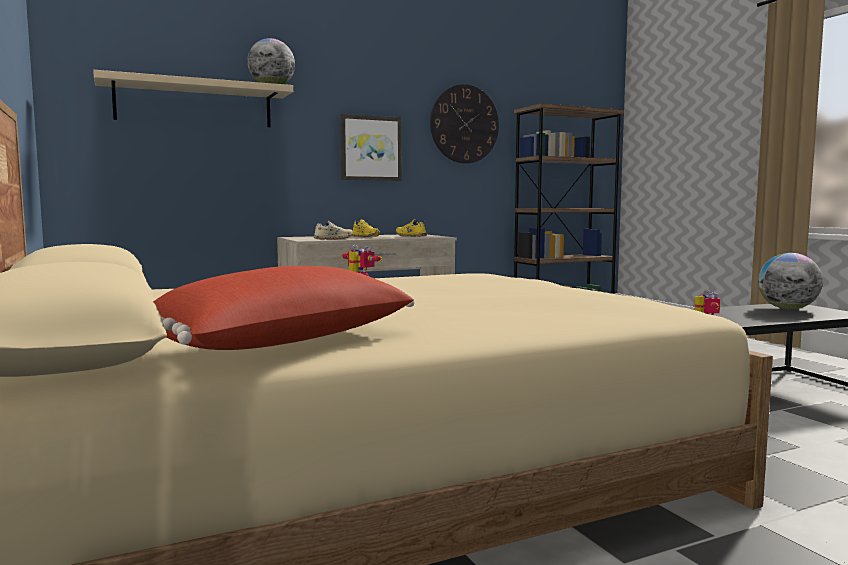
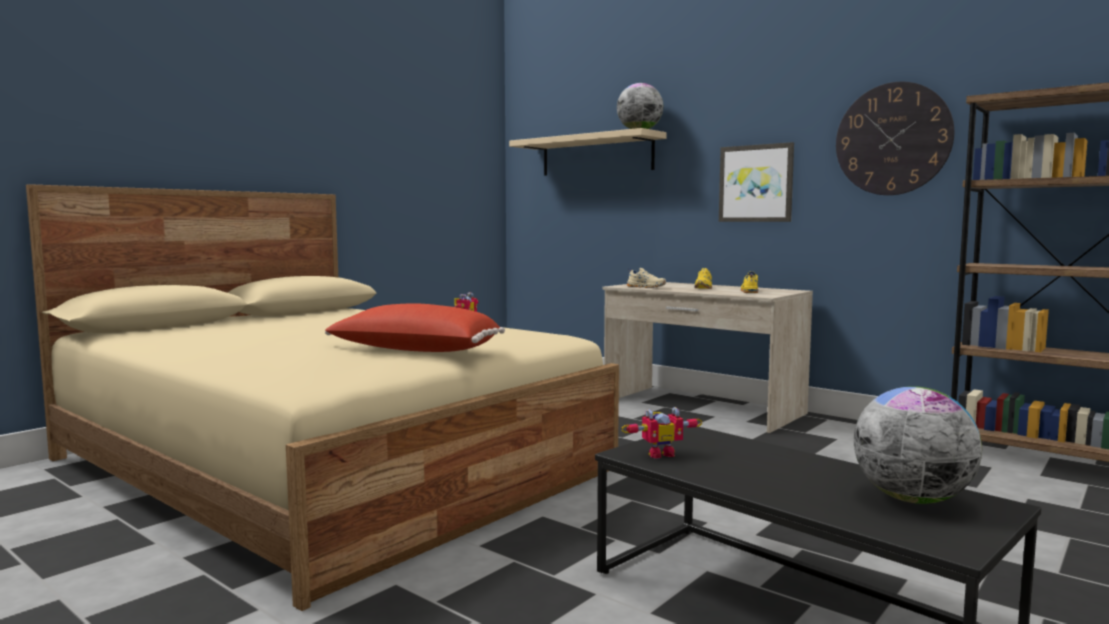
camera: 65 degrees right, 0 degrees up
red pillow [153,266,415,350] -> red pillow moved to [325,303,505,352]

